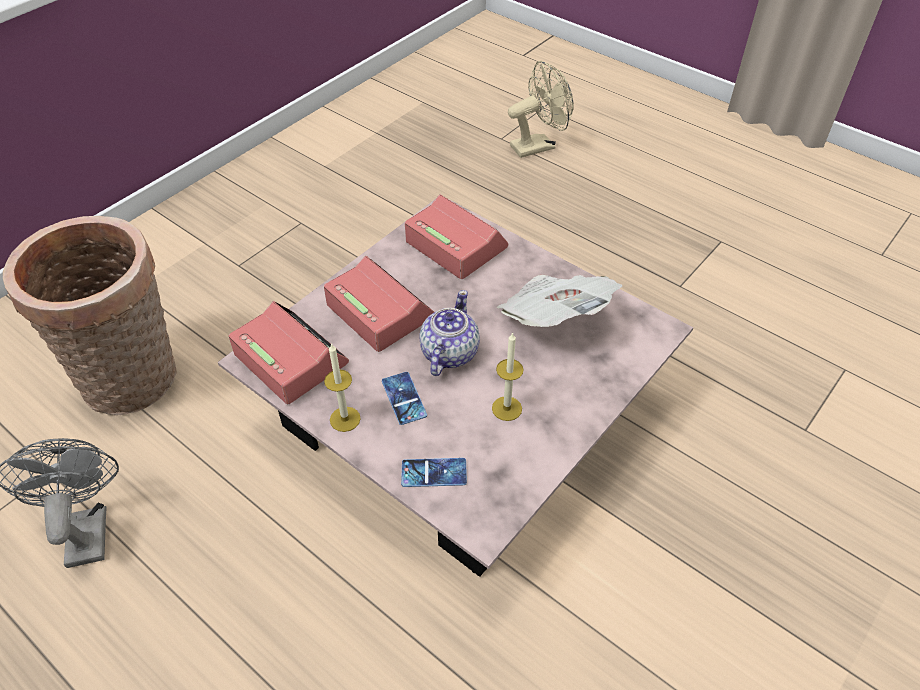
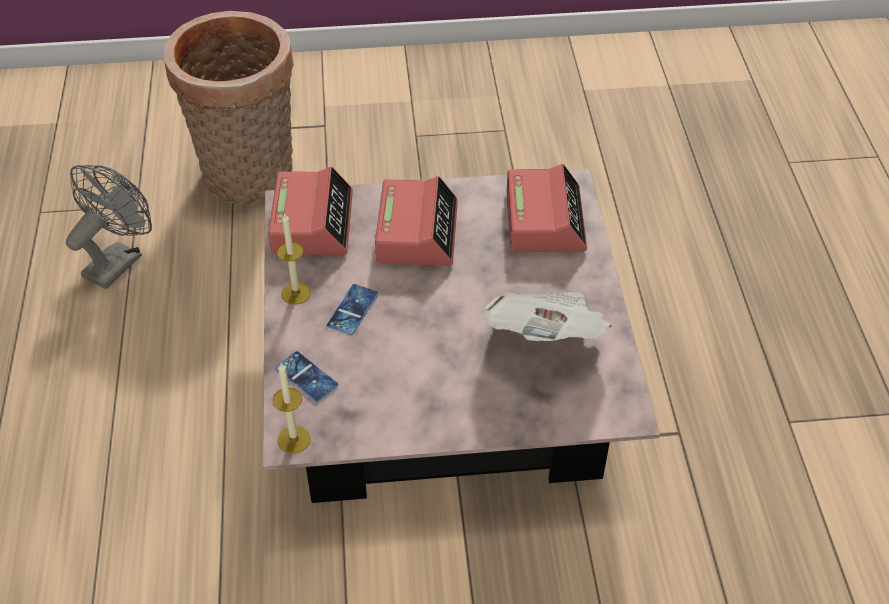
camera: 45 degrees right, 0 degrees up
teapot [419,290,480,376] -> none
candle [492,332,524,421] -> candle moved to [272,363,311,454]
beige fan [508,61,574,158] -> none

